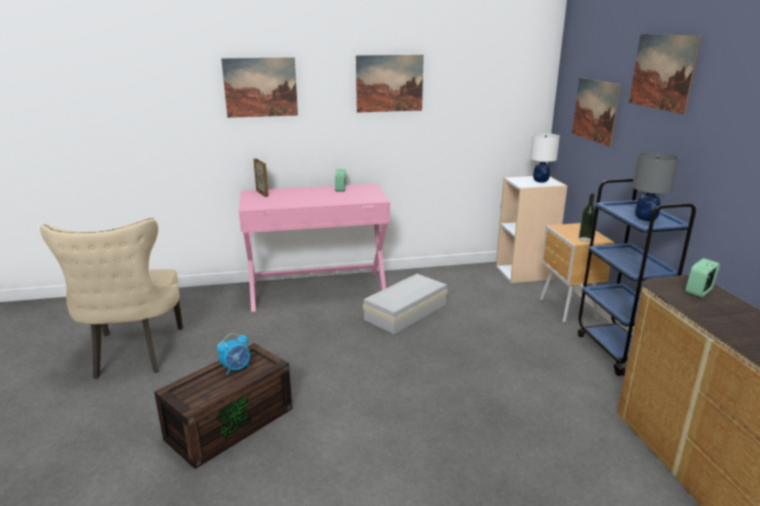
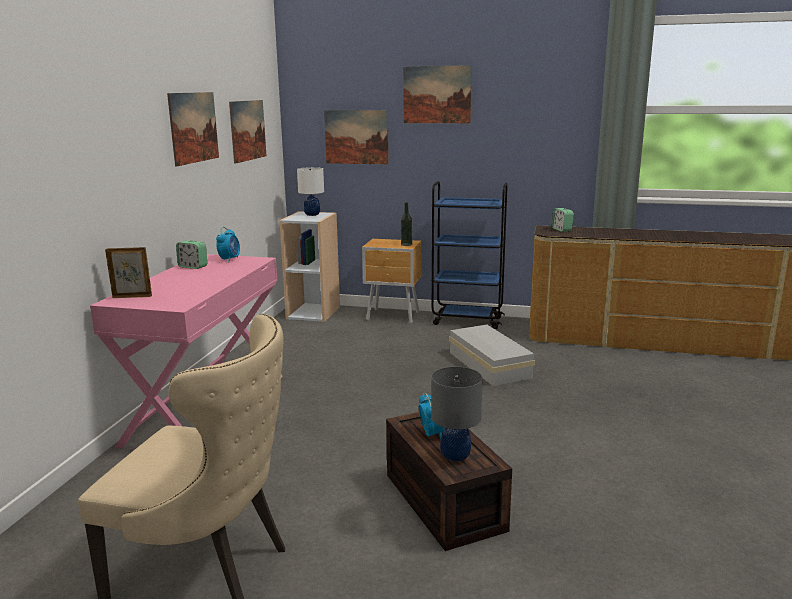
camera: 65 degrees left, 5 degrees down
picture [221,57,298,118] -> picture moved to [229,100,266,164]
white storage box [363,274,448,334] -> white storage box moved to [449,325,535,386]
grey table lamp [632,152,679,221] -> grey table lamp moved to [431,367,483,462]
none -> alarm clock [216,227,240,262]

